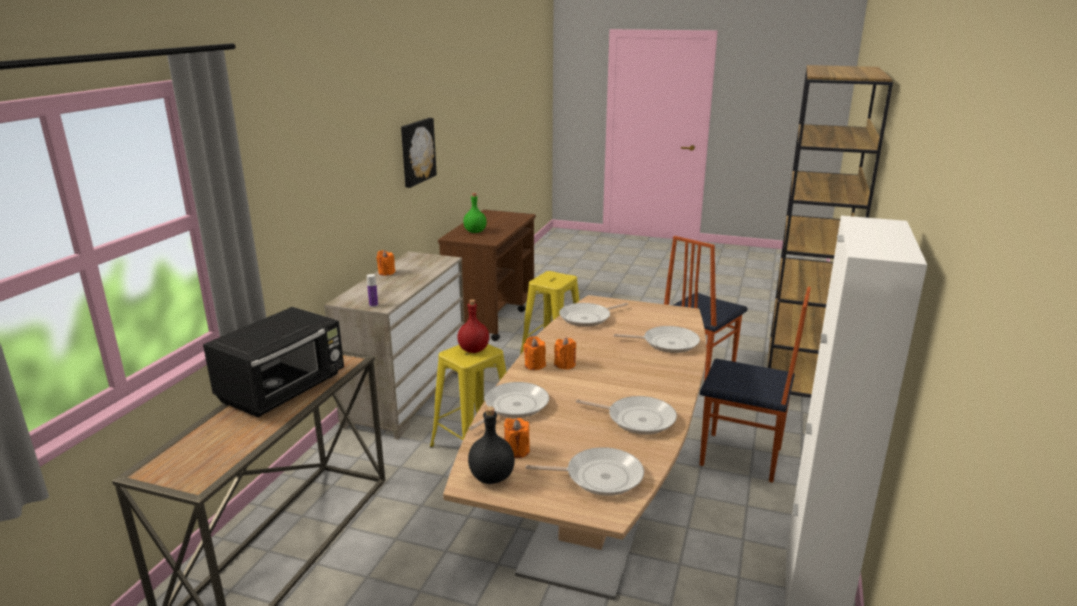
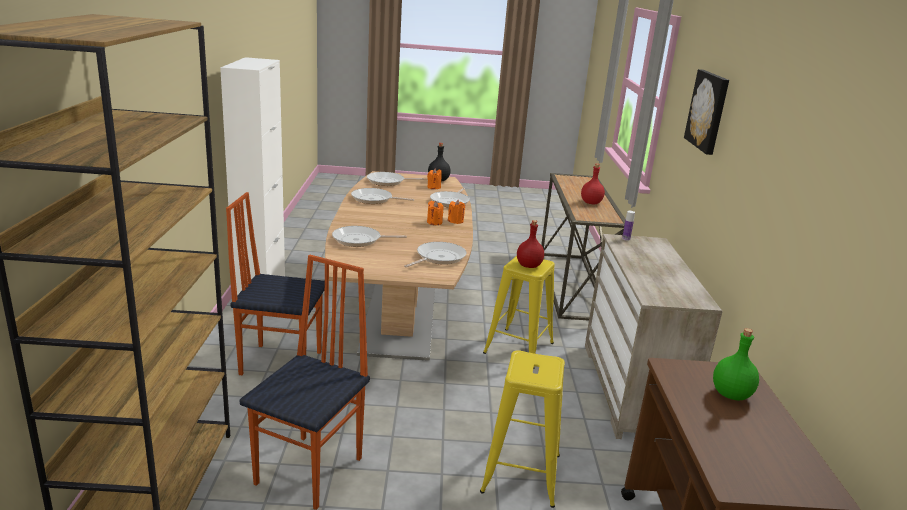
camera: 160 degrees right, 0 degrees up
black microwave [203,307,344,417] -> red bottle [581,164,605,204]
orange candle [376,250,395,276] -> none
picture [401,118,437,188] -> picture moved to [684,69,729,155]

